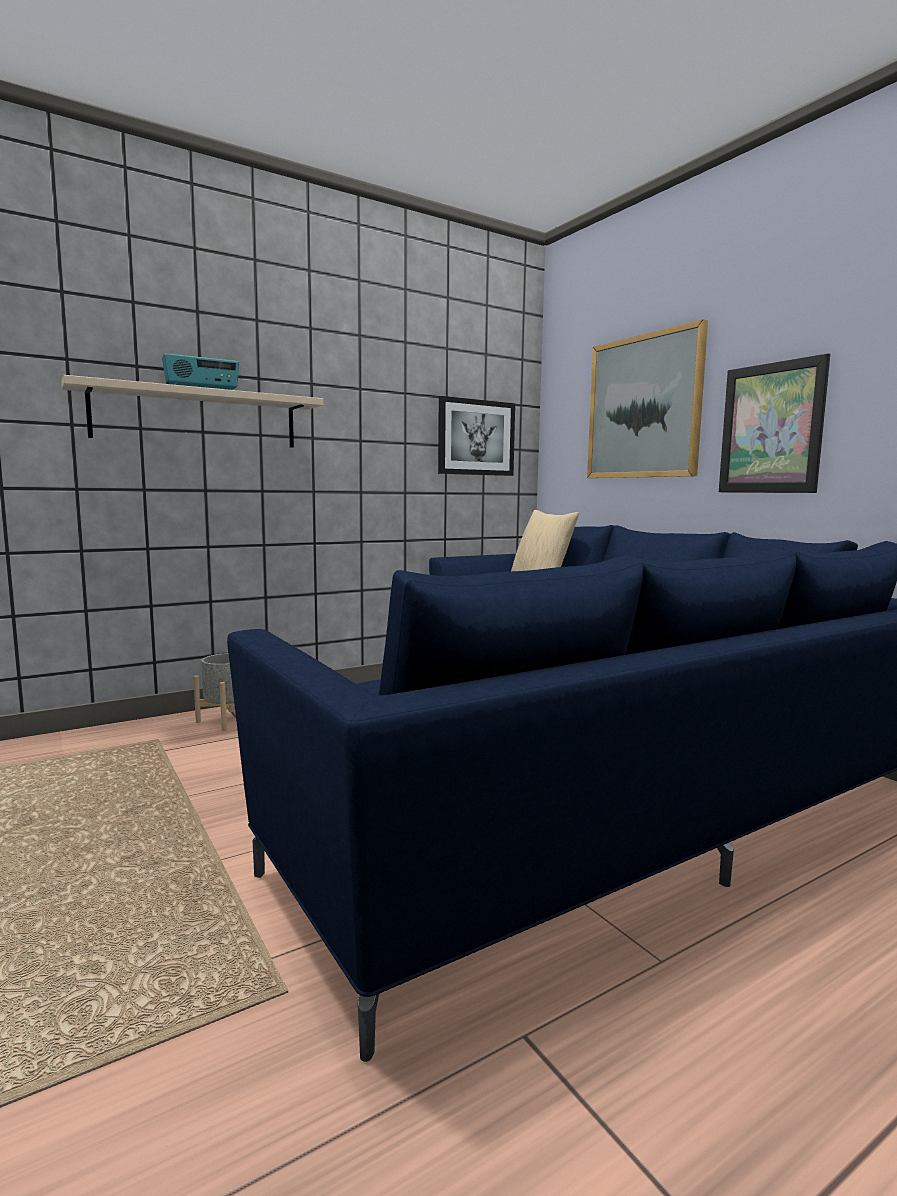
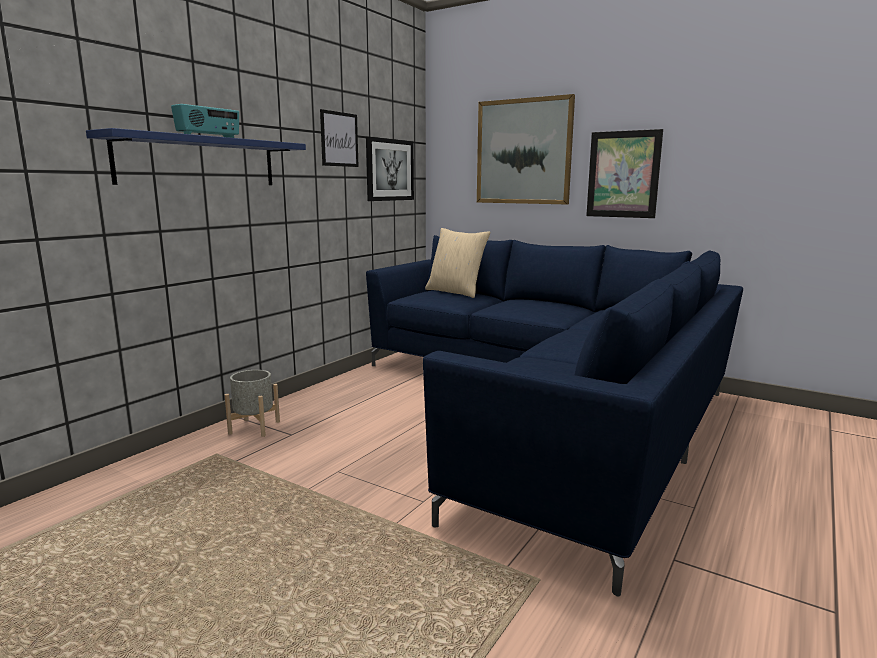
camera: 25 degrees left, 5 degrees up
beige shelf [61,375,323,448] -> blue shelf [86,128,306,185]
none -> picture [320,109,359,167]

